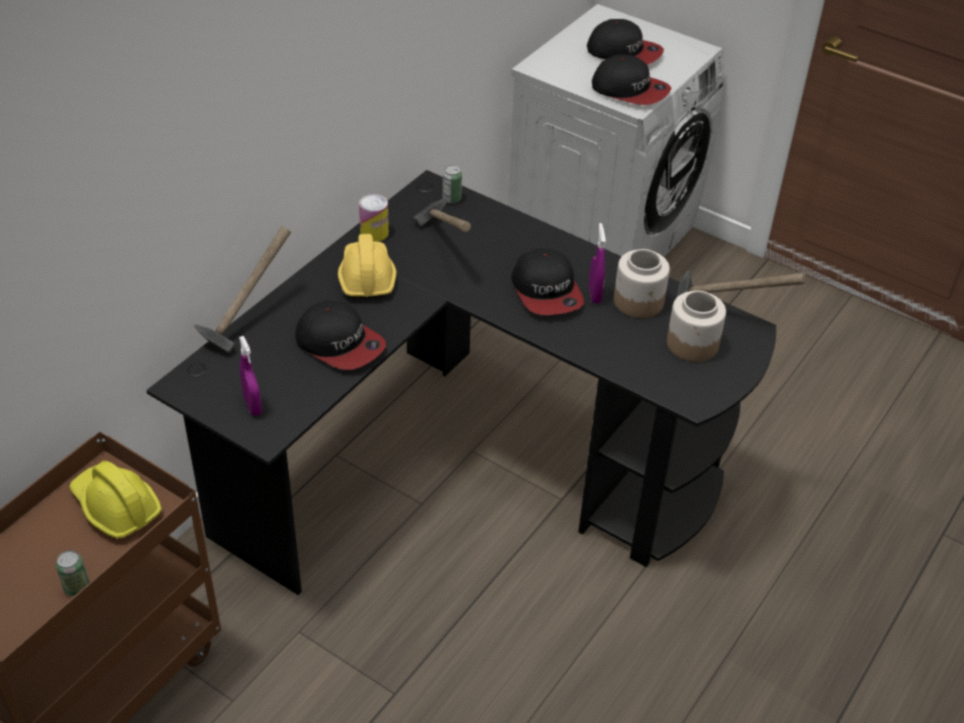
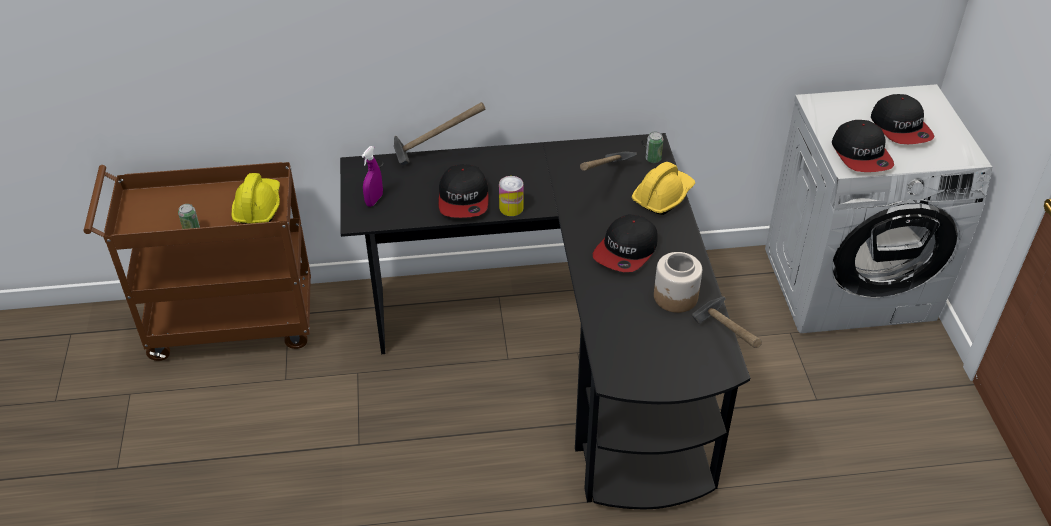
camera: 50 degrees right, 0 degrees up
yellow hard hat [338,234,396,298] -> yellow hard hat moved to [632,162,695,215]
can [359,194,389,242] -> can moved to [499,176,523,216]
purple spray bottle [589,223,606,304] -> none
jar [667,291,726,362] -> none

